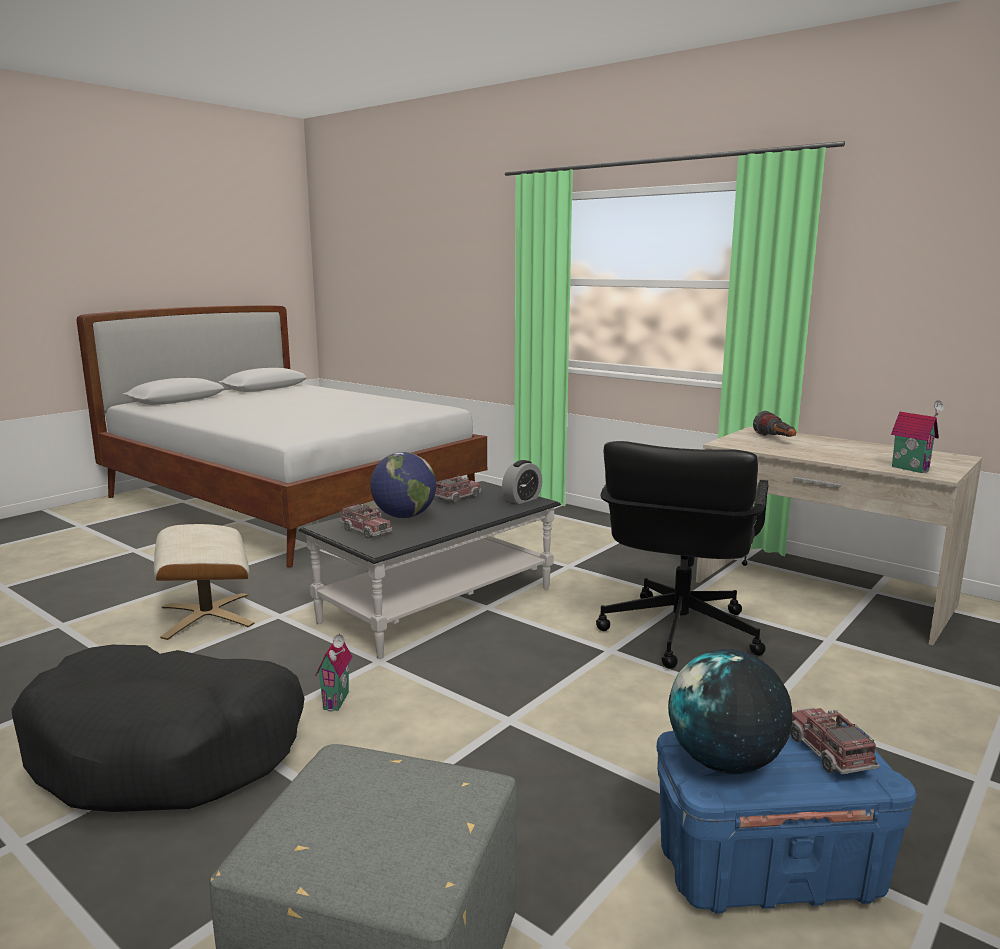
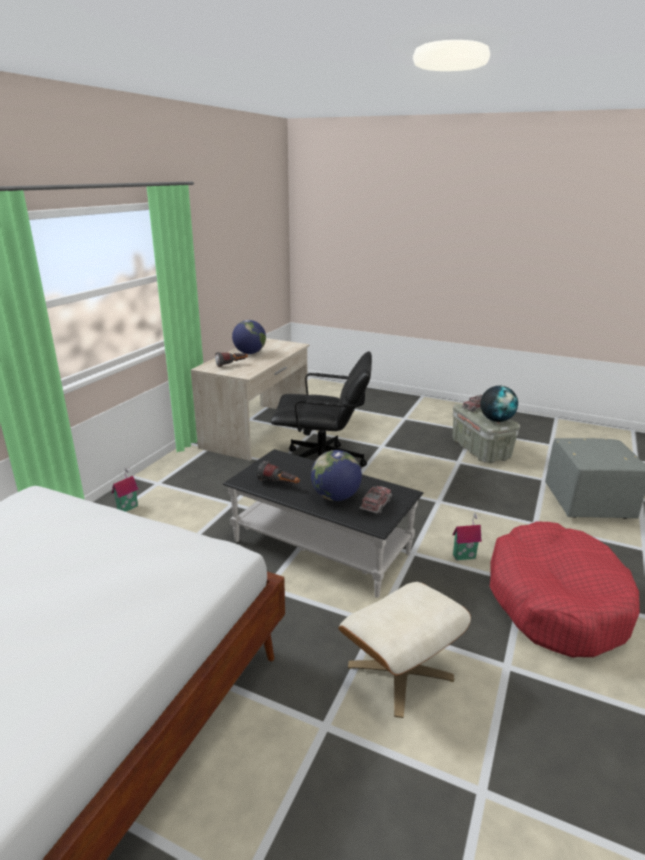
camera: 105 degrees left, 10 degrees up
black dog bed [11,645,304,812] -> red dog bed [490,522,640,658]
toy truck [435,476,481,503] -> flashlight [257,461,300,484]
alarm clock [502,460,542,504] -> none
blue storage box [656,723,916,914] -> grey storage box [453,404,520,463]
toy house [891,400,944,473] -> toy house moved to [112,468,138,512]
none -> globe [232,320,266,354]

